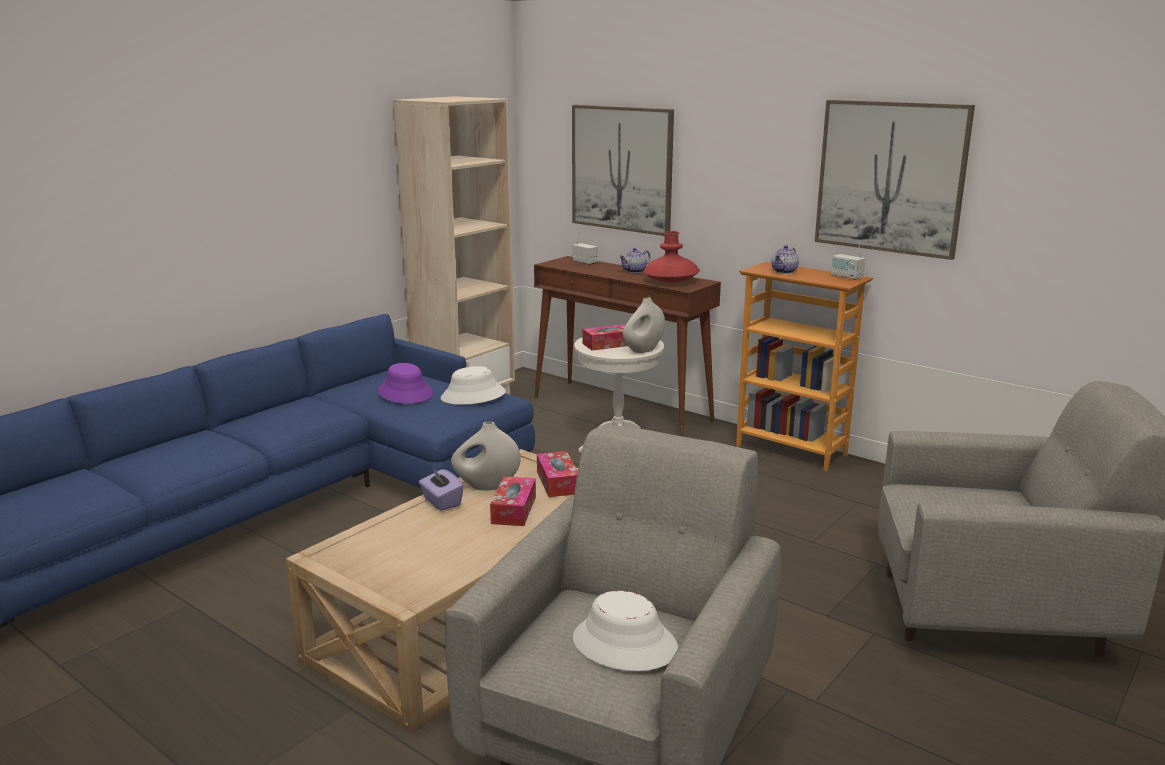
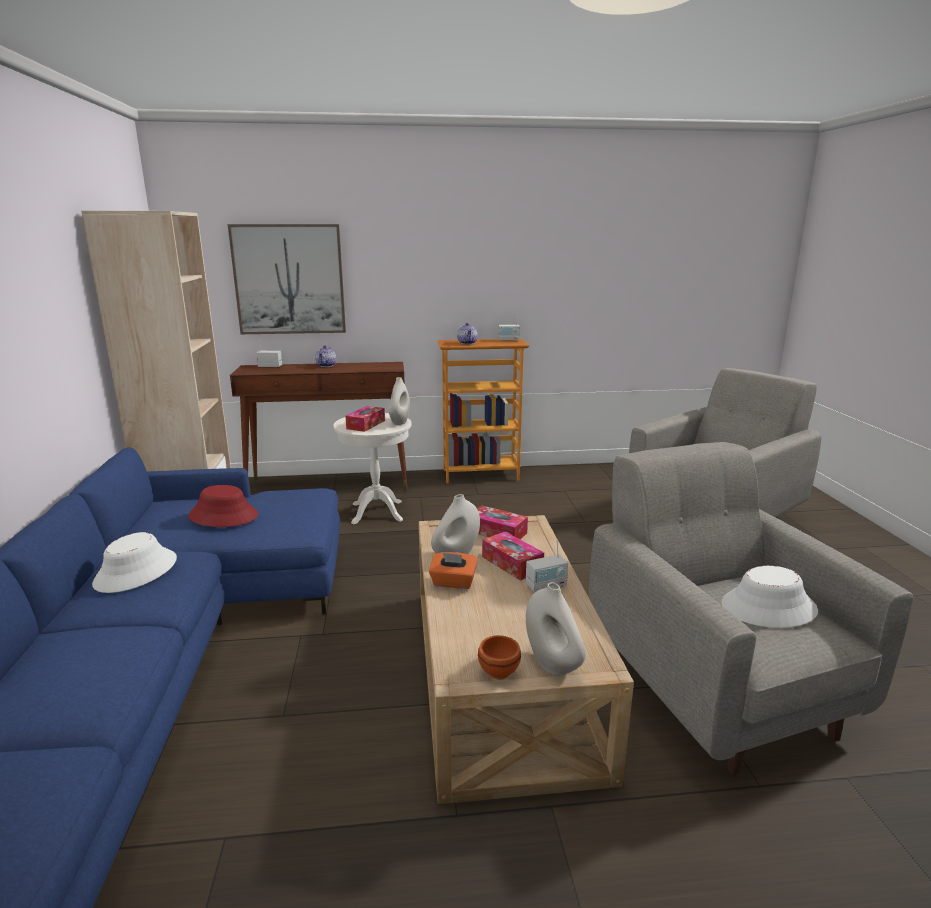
camera: 45 degrees left, 0 degrees up
purple hat [378,363,433,404] -> red hat [188,485,258,527]
purple tissue box [419,468,464,511] -> orange tissue box [429,552,478,589]
white hat [441,366,506,405] -> white hat moved to [92,532,177,593]
red vase [643,231,700,283] -> none
picture [815,100,975,260] -> none
none -> brown bowl [478,635,521,680]
none -> radio [526,540,568,592]
none -> white vase [526,582,586,675]

